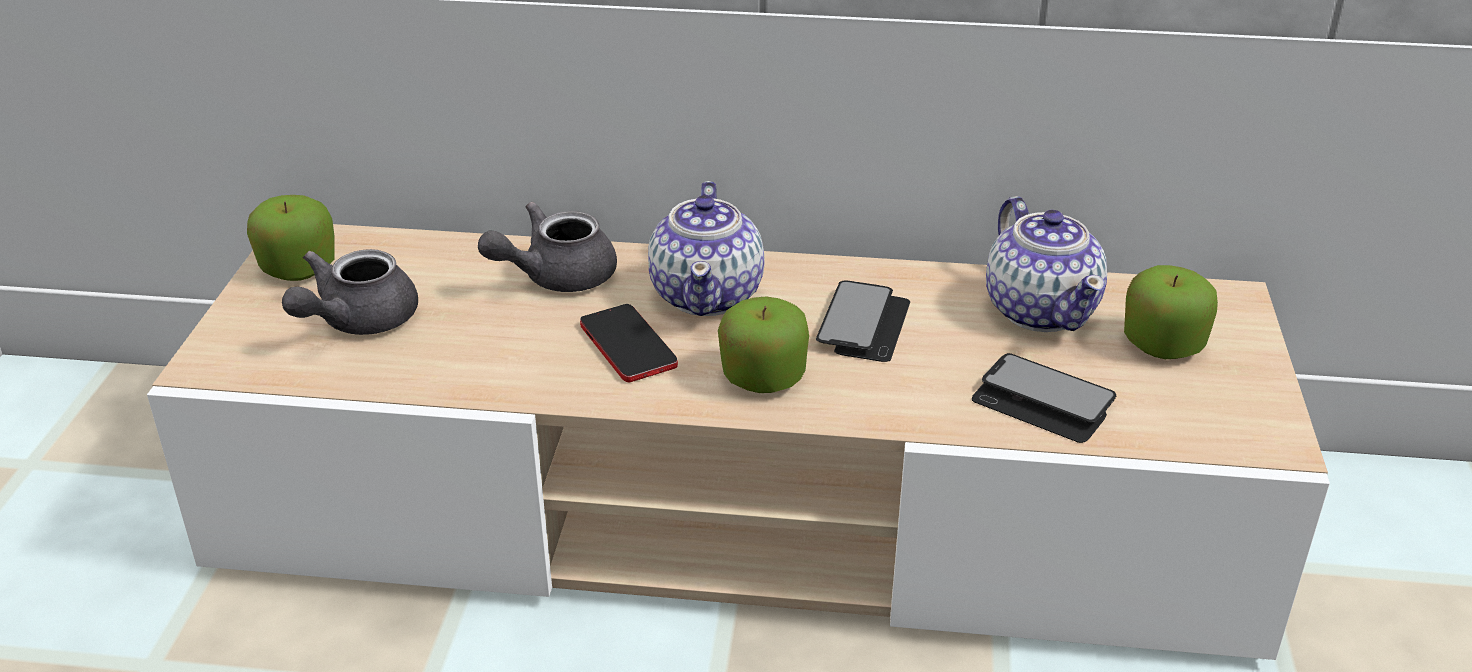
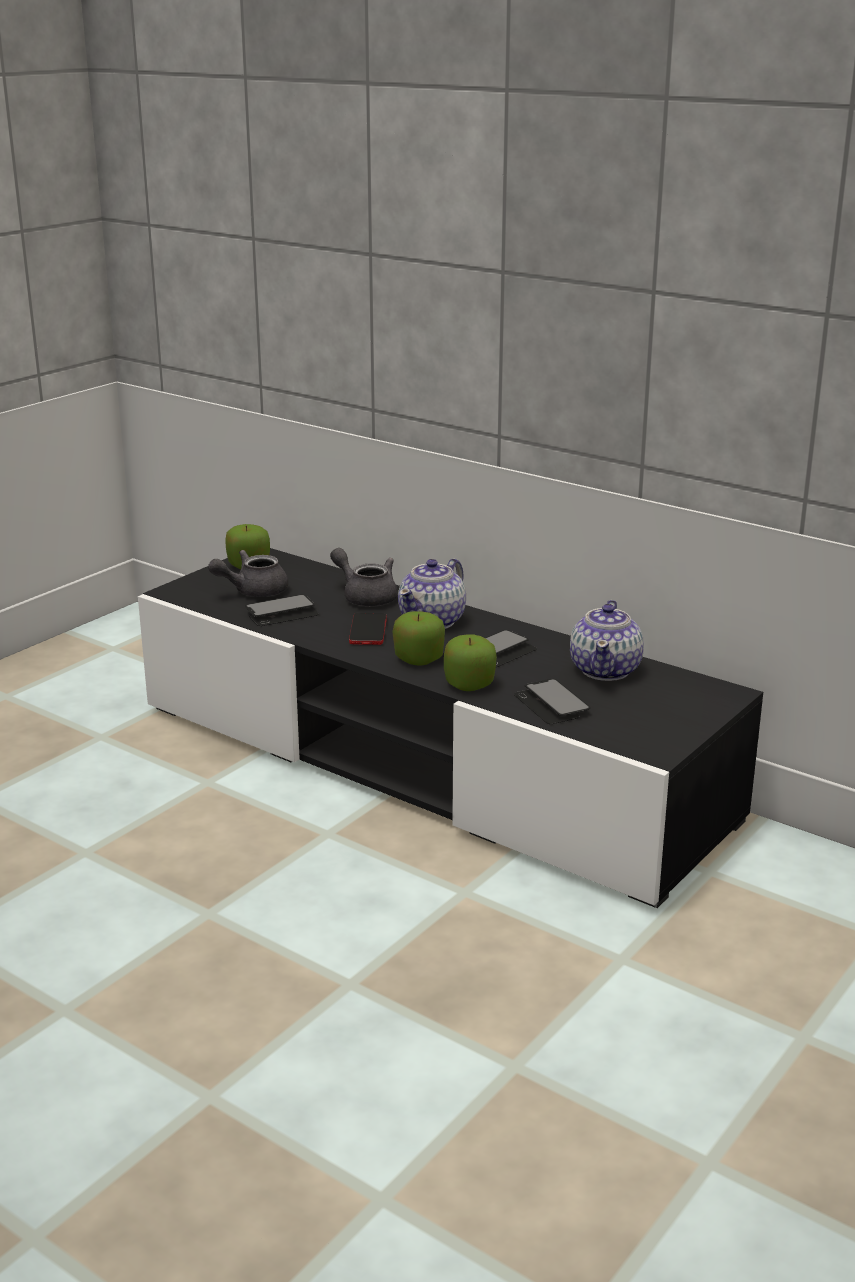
camera: 30 degrees right, 10 degrees down
beige tv stand [147,224,1330,660] -> black tv stand [138,548,763,908]
grey teapot [478,202,617,292] -> grey teapot turned 45 degrees clockwise [330,548,397,606]
apple [1124,265,1218,359] -> apple moved to [444,635,497,691]
none -> phone [245,594,319,626]

